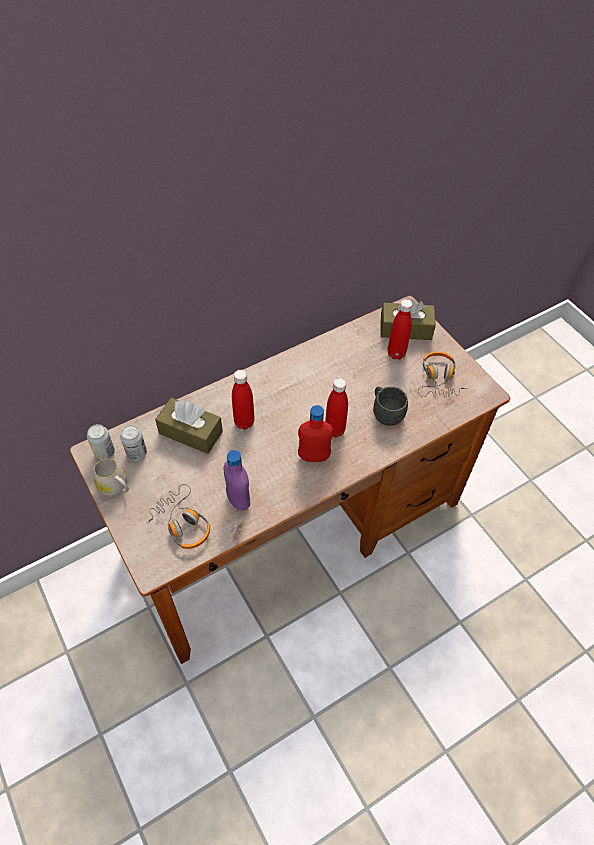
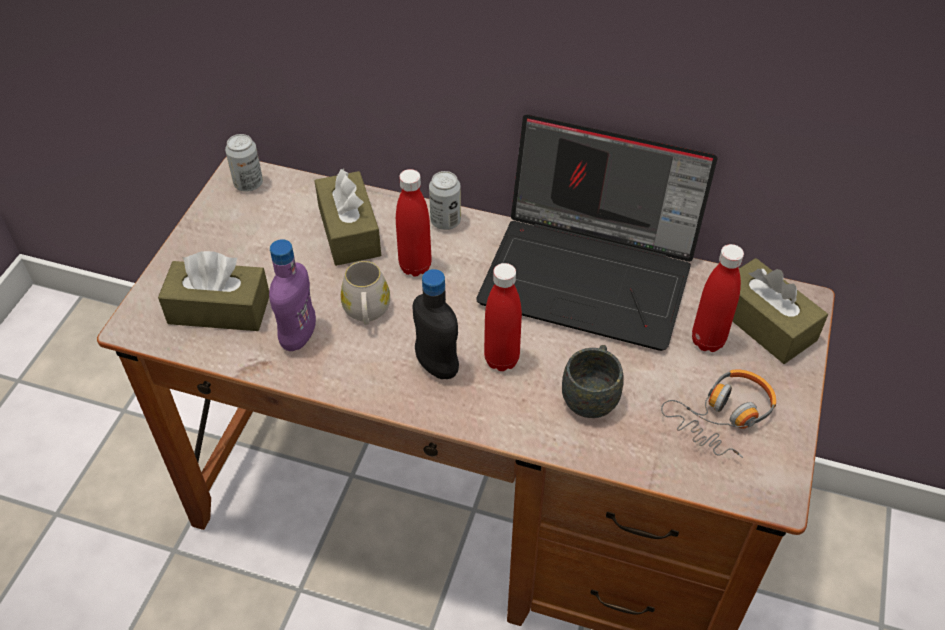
camera: 50 degrees right, 5 degrees down
white mug [94,458,129,496] -> white mug moved to [341,261,390,325]
can [120,425,147,461] -> can moved to [429,171,461,230]
headphones [147,484,210,549] -> brown tissue box [158,251,269,331]
red bottle [298,405,333,462] -> black bottle [413,269,459,379]
none -> laptop [476,114,717,351]

